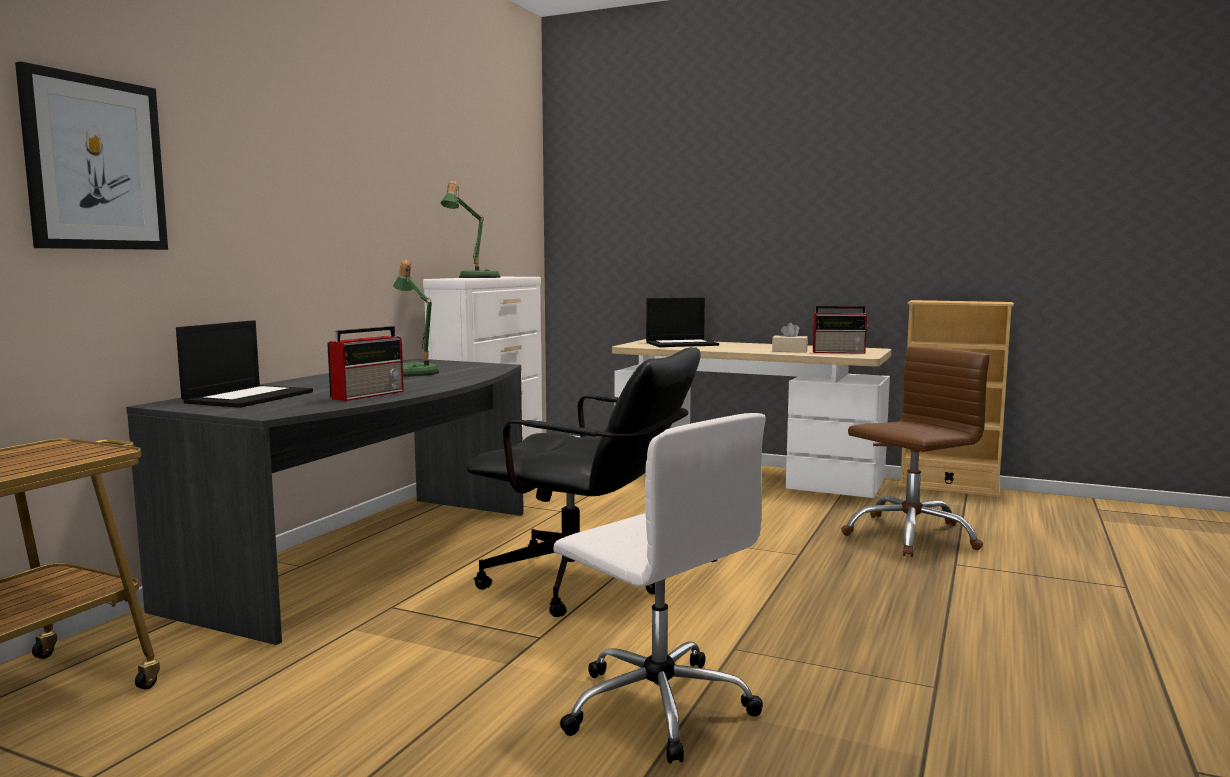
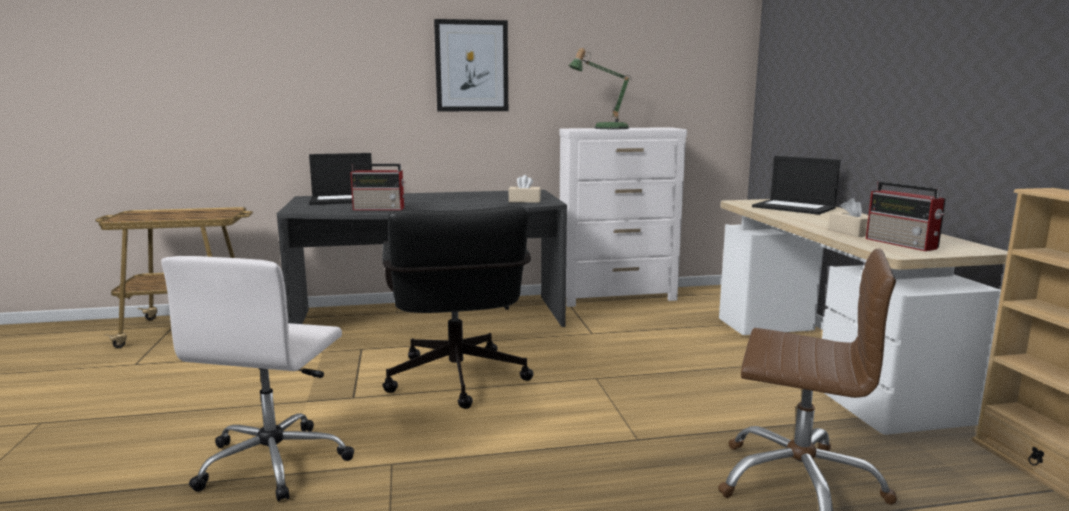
camera: 55 degrees right, 5 degrees up
picture [15,62,168,250] -> picture moved to [434,19,508,111]
table lamp [393,260,439,377] -> none
none -> beige tissue box [508,175,541,203]

